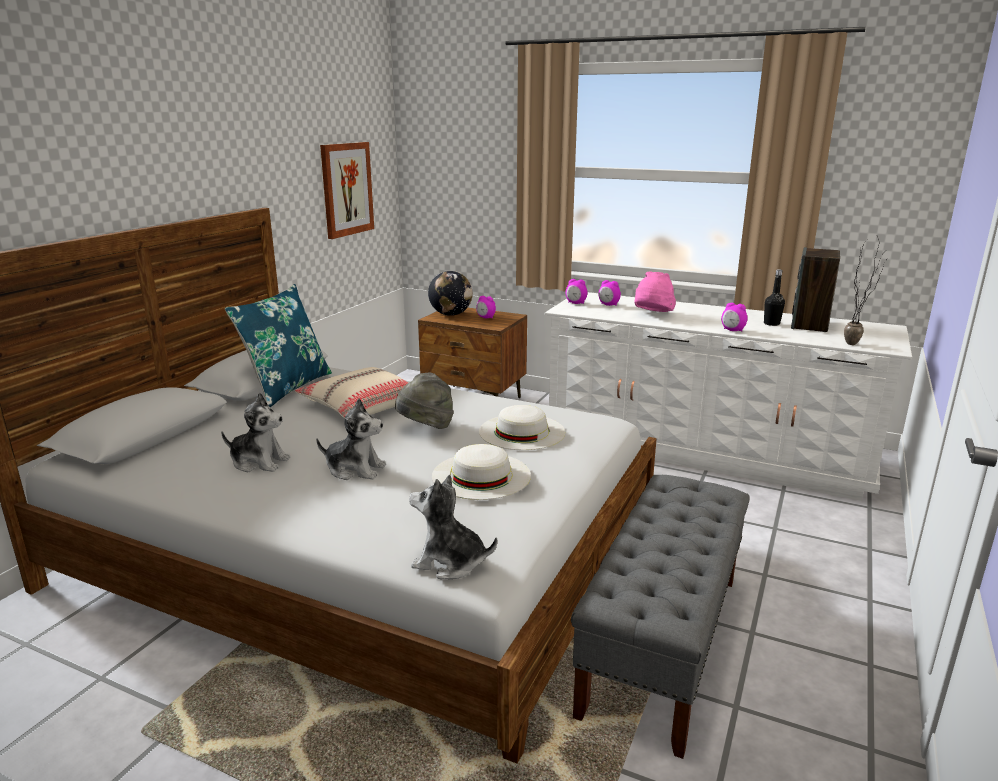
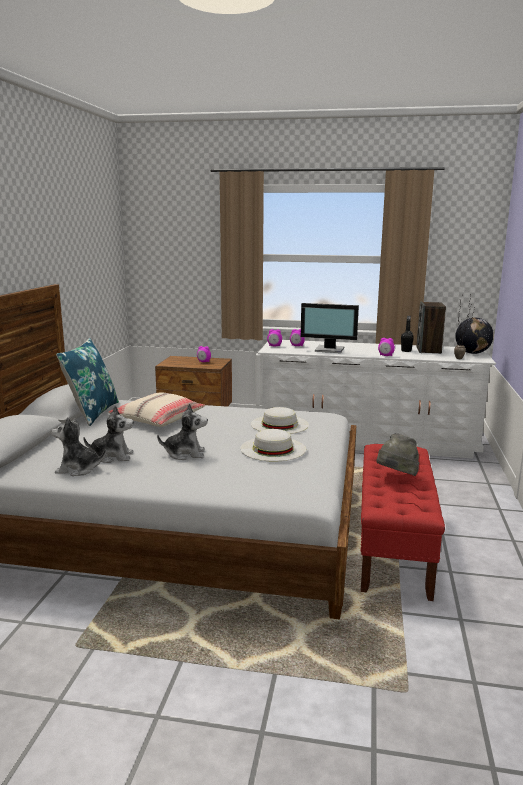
camera: 15 degrees left, 5 degrees down
picture [320,142,374,239] -> none
grey hat [395,372,454,429] -> grey hat moved to [377,433,419,476]
plush toy [409,475,497,579] -> plush toy moved to [51,417,106,476]
globe [428,271,473,316] -> globe moved to [455,318,494,354]
grey bench [571,475,750,759] -> red bench [361,444,445,601]
pink hat [634,271,676,312] -> monitor [301,303,359,353]

